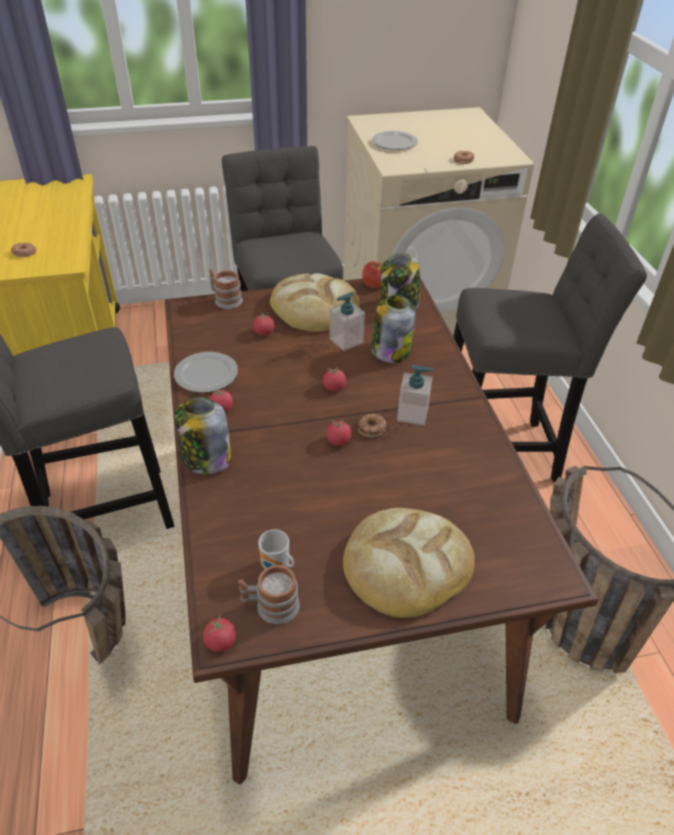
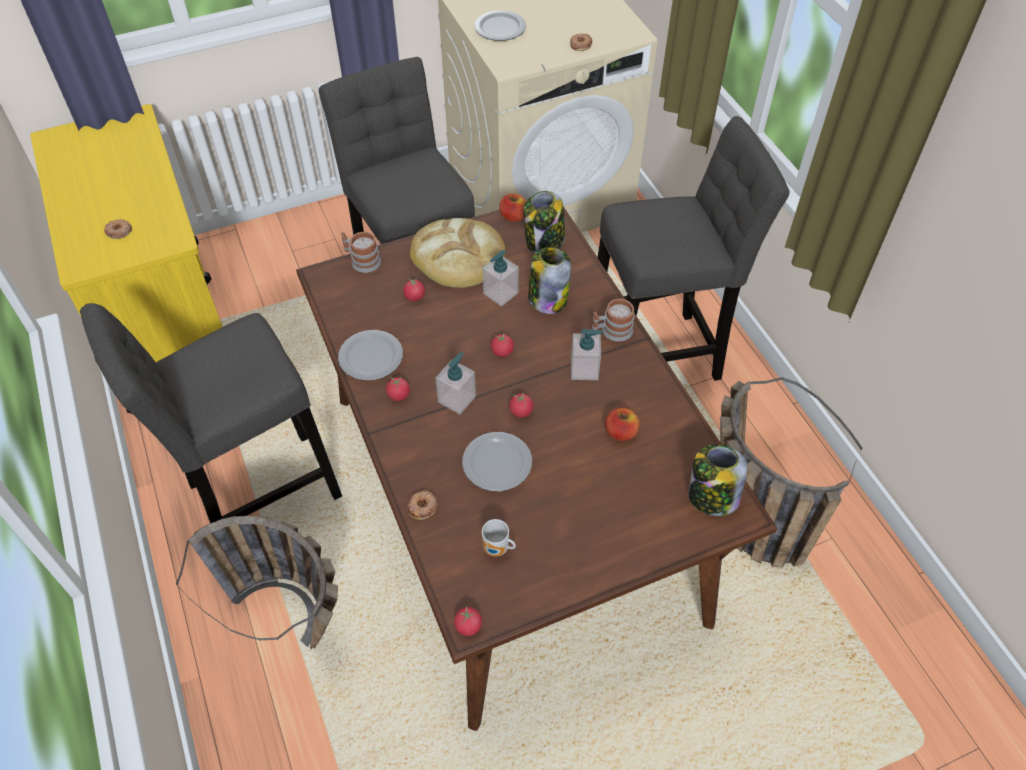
camera: 10 degrees left, 10 degrees up
jar [175,397,232,474] -> jar moved to [688,444,747,516]
mug [238,565,300,624] -> mug moved to [592,299,635,342]
bread [343,508,475,618] -> none
donut [358,414,386,437] -> donut moved to [407,490,438,520]
none -> soap dispenser [436,352,476,414]
none -> plate [462,432,532,491]
none -> apple [605,408,640,441]

